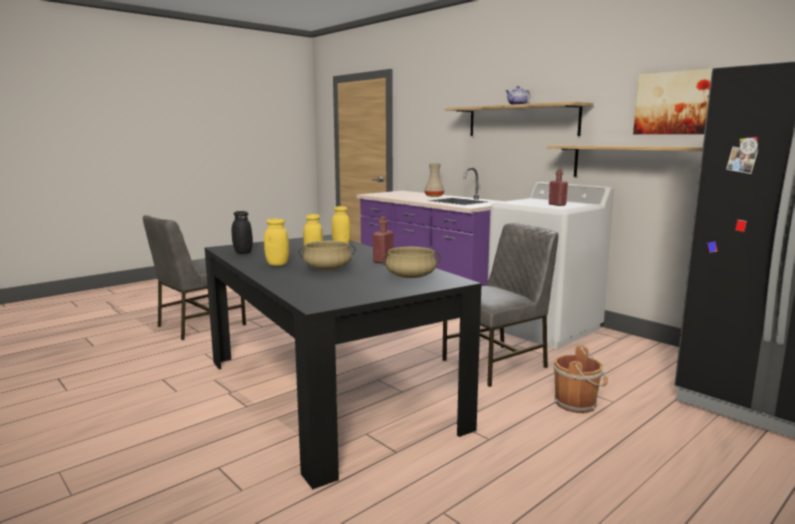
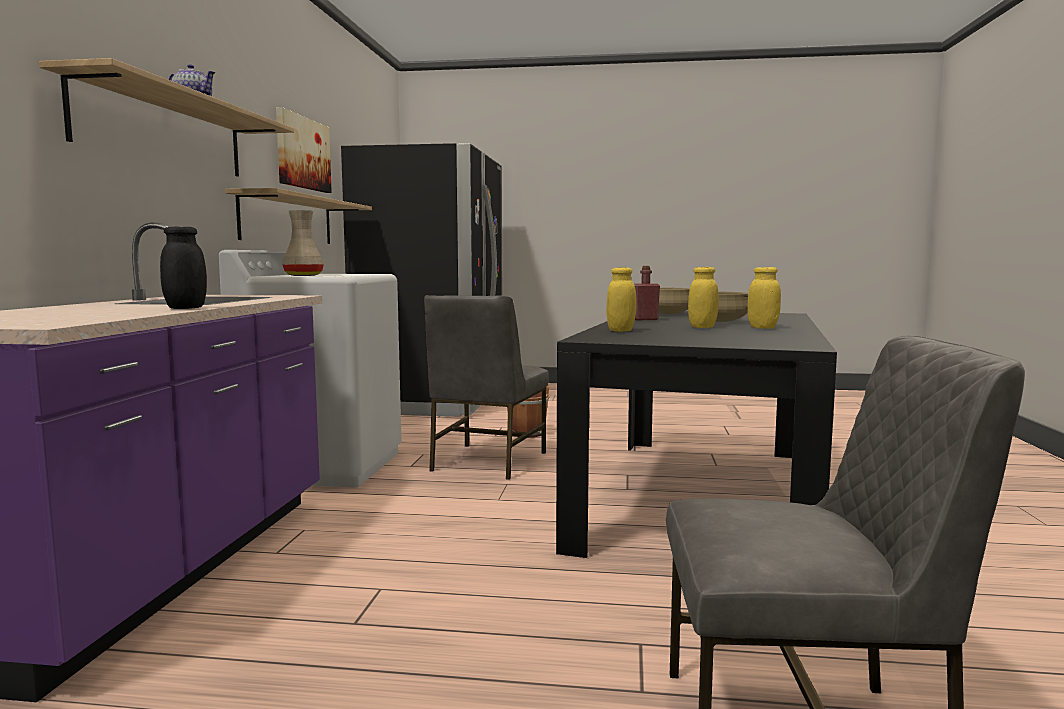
camera: 130 degrees left, 5 degrees down
black jar [232,211,253,254] -> black jar moved to [160,227,207,309]
beige vase [424,163,444,197] -> beige vase moved to [282,210,324,276]
grey chair [442,223,558,387] -> grey chair turned 90 degrees counterclockwise [424,295,549,480]
red bottle [549,169,568,206] -> none

